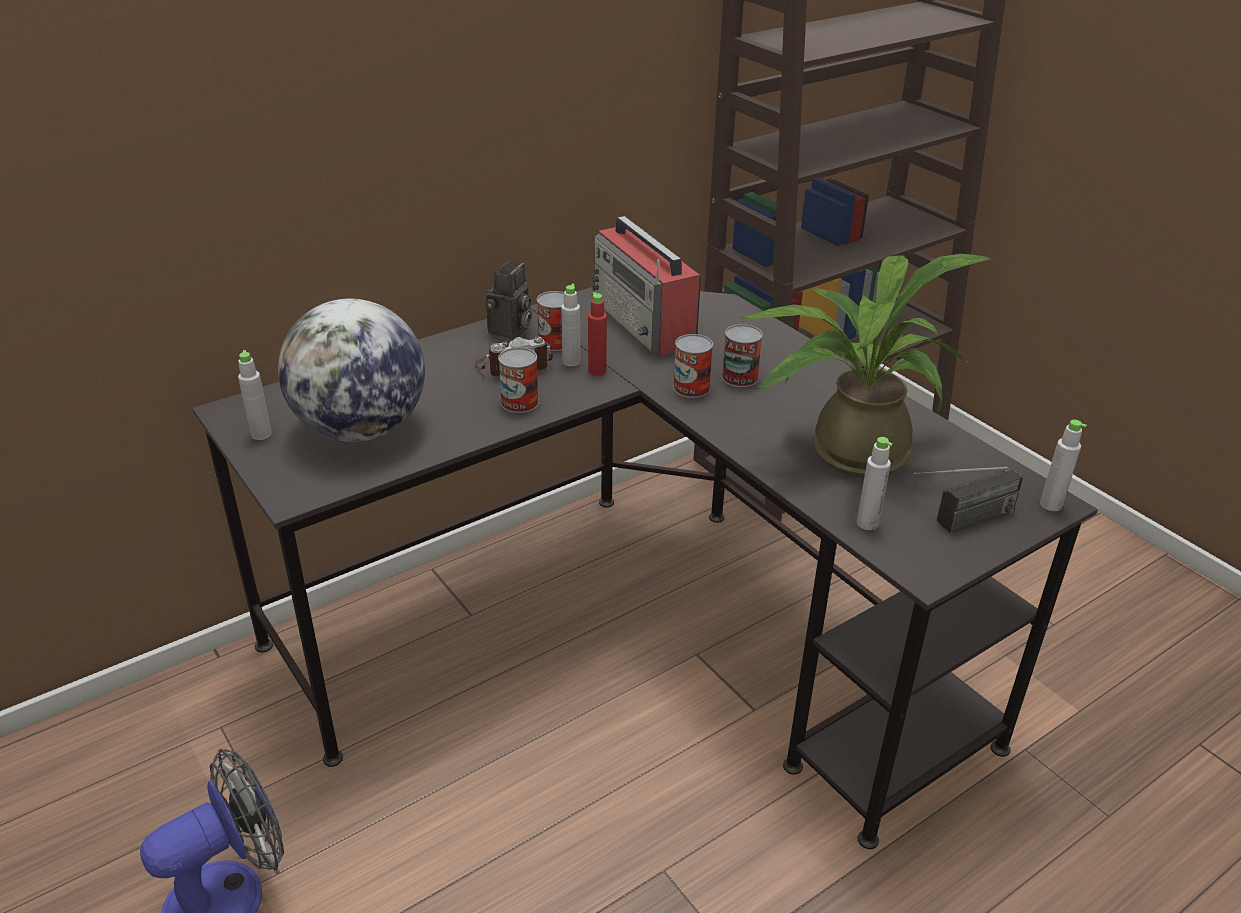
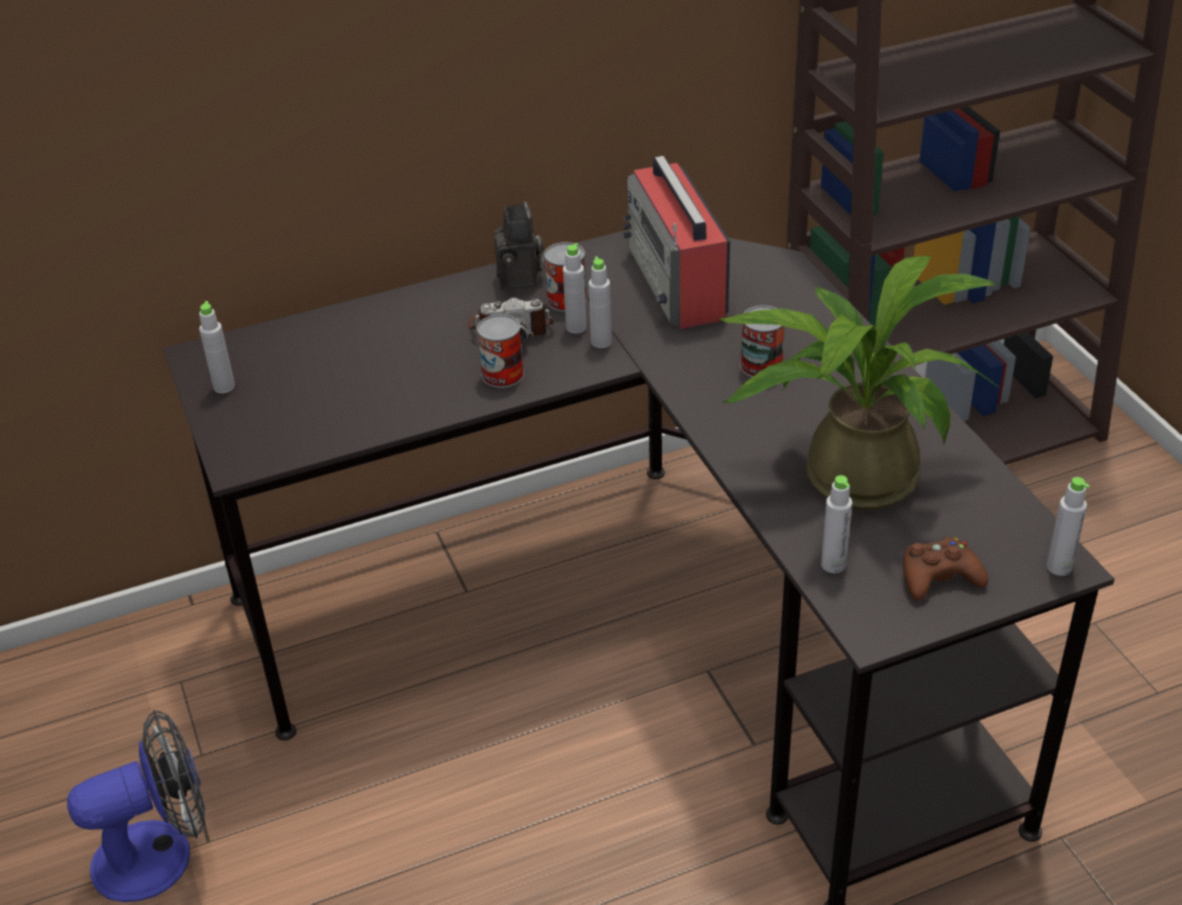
camera: 15 degrees right, 5 degrees up
globe [278,298,425,442] -> none
camera [485,262,532,339] -> camera turned 45 degrees counterclockwise [494,201,544,292]
red bottle [588,292,607,376] -> grey bottle [588,256,612,348]
can [673,334,713,398] -> none
radio [914,466,1023,533] -> brown game controller [903,537,988,600]

